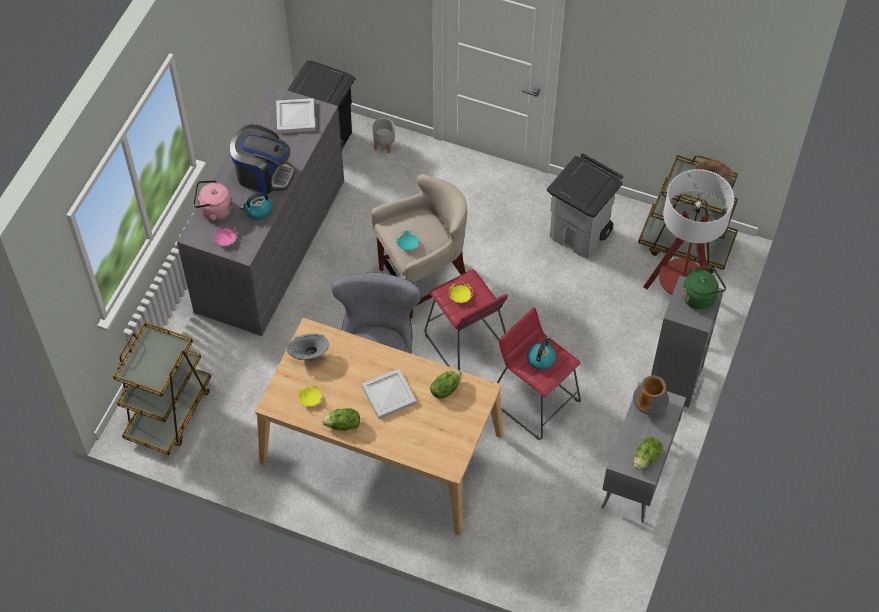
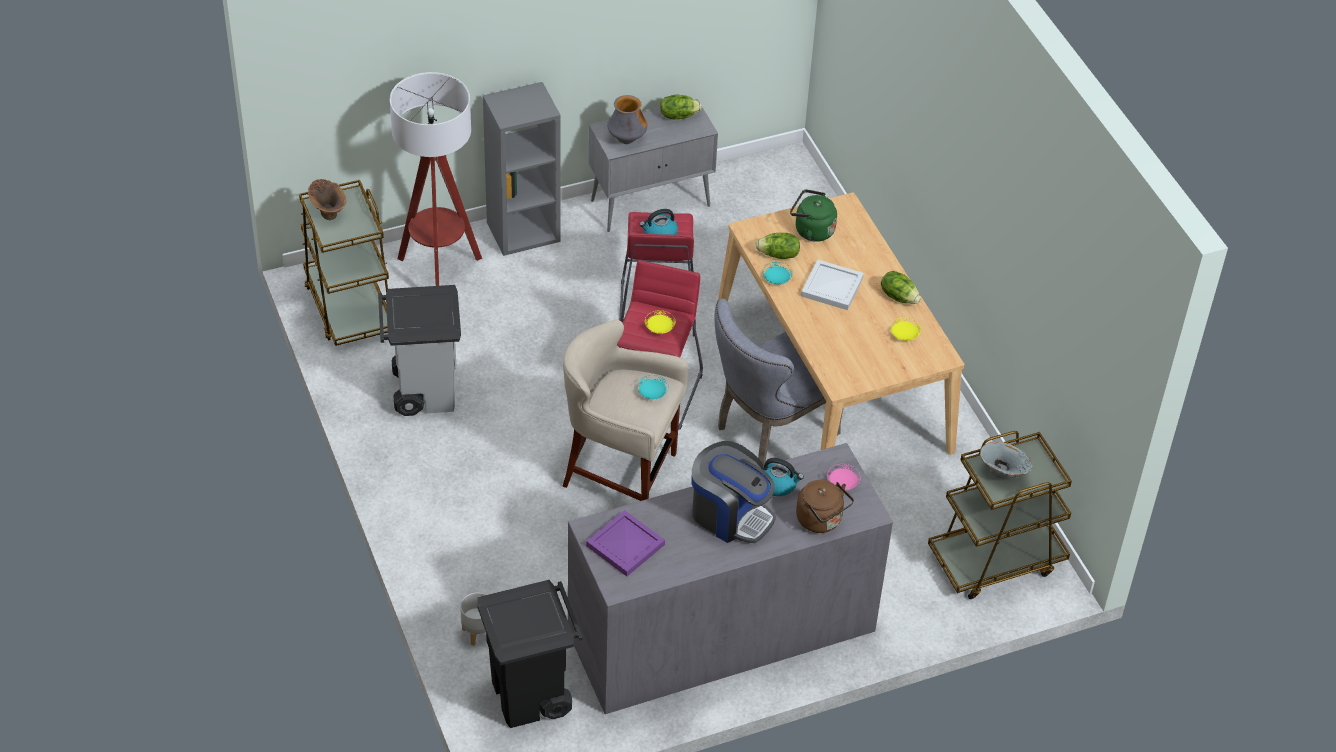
camera: 135 degrees left, 10 degrees down
pink kettle [193,180,233,221] -> brown kettle [796,480,854,533]
coffee machine [230,125,295,195] -> coffee machine turned 150 degrees clockwise [692,441,776,543]
white tray [276,98,315,133] -> purple tray [586,510,665,576]
grey vase [287,333,329,362] -> grey vase moved to [980,442,1032,479]
green kettle [682,264,726,310] -> green kettle moved to [790,189,837,242]
none -> turquoise plate [762,262,793,285]

